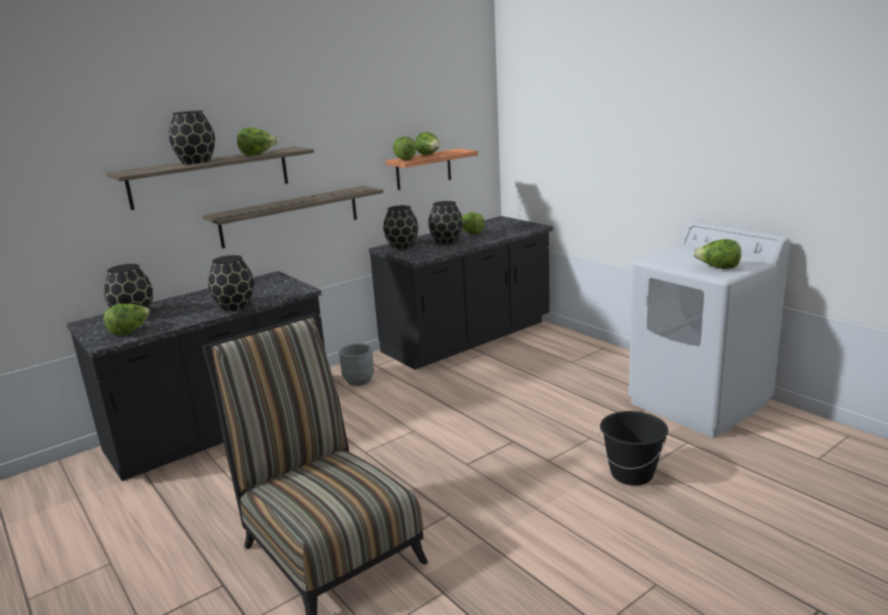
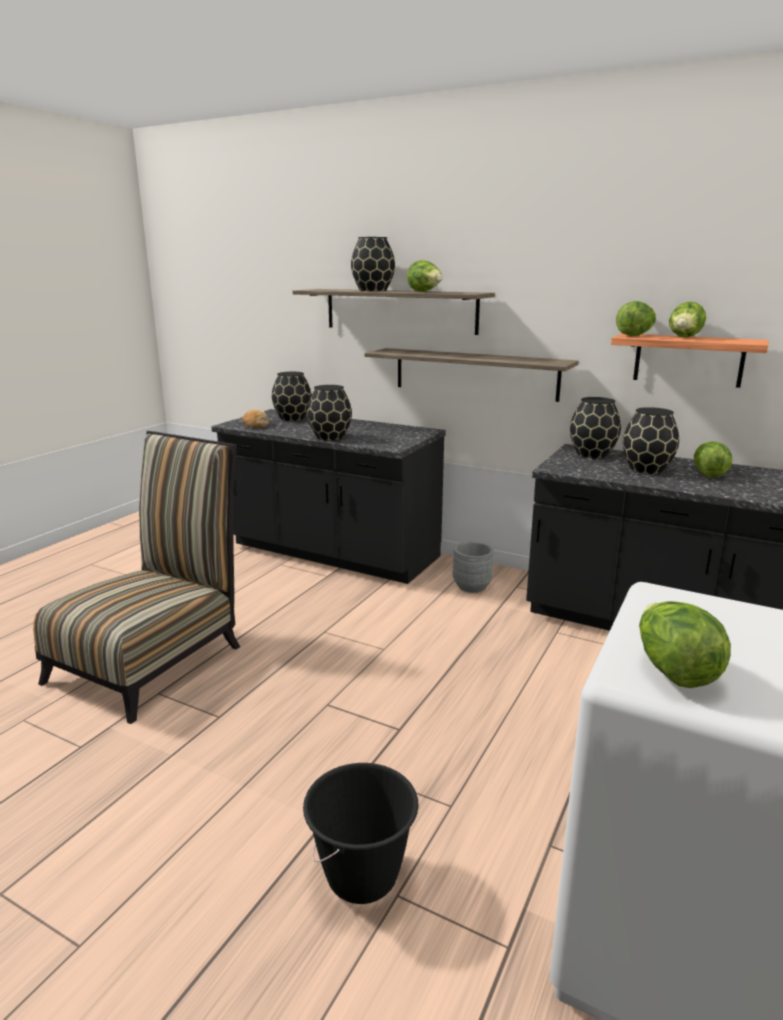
camera: 65 degrees right, 0 degrees up
lettuce [103,304,150,335] -> bread [243,409,269,428]

